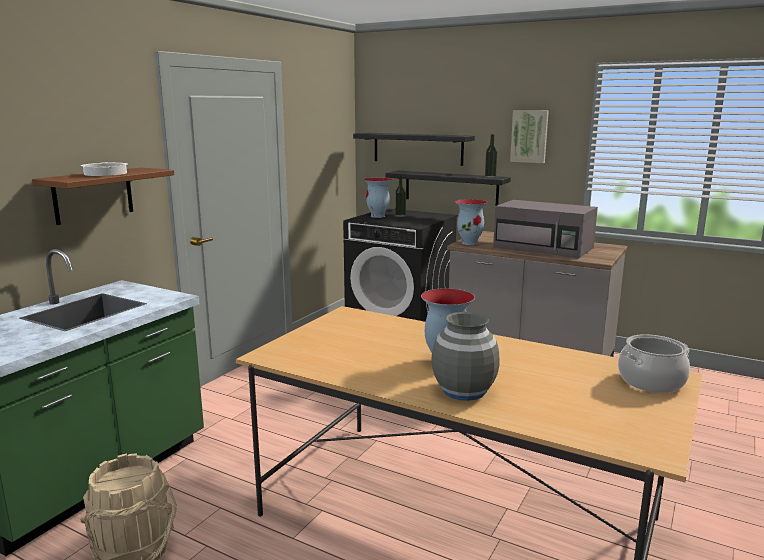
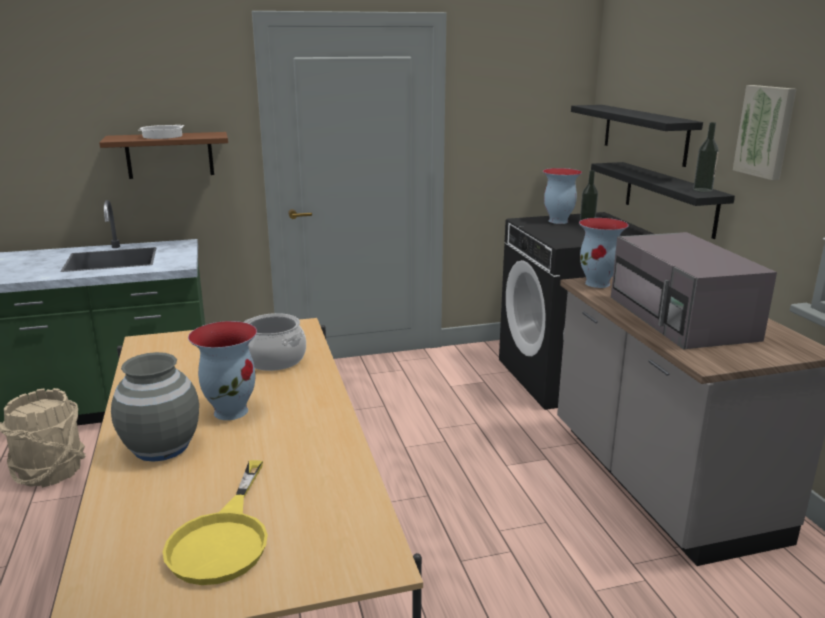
camera: 45 degrees right, 5 degrees up
cooking pot [618,334,690,393] -> cooking pot moved to [244,313,306,371]
none -> yellow frying pan [163,460,268,585]

